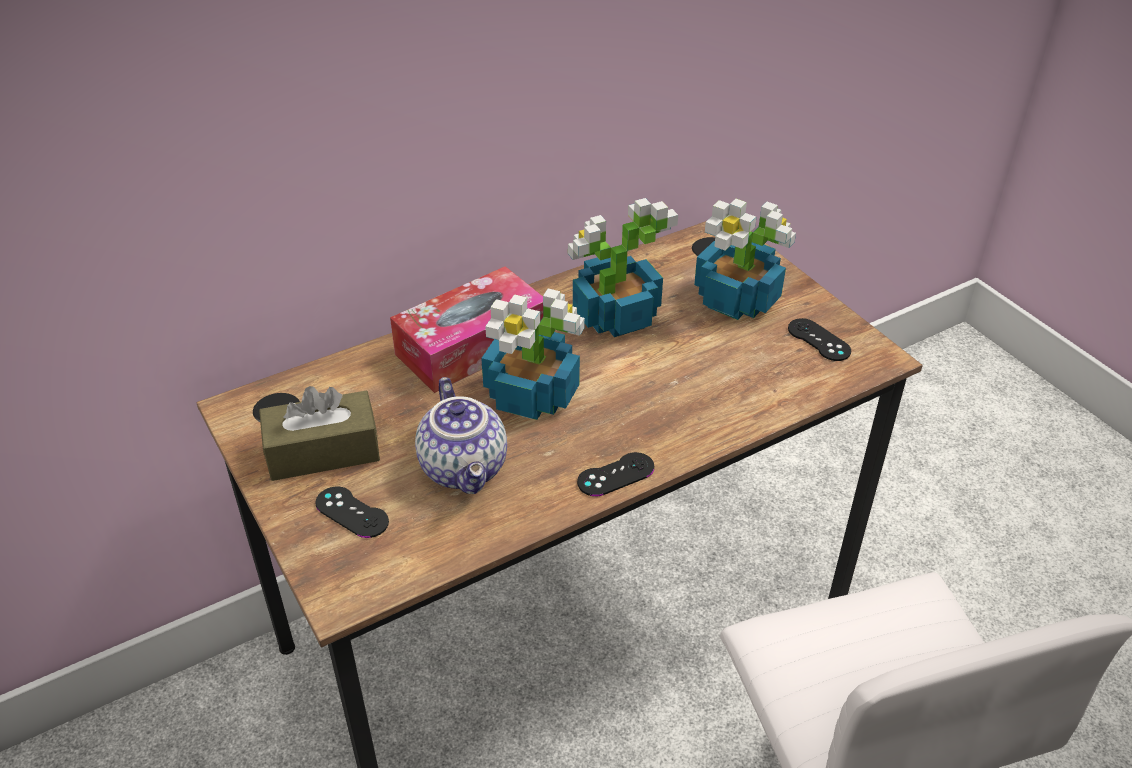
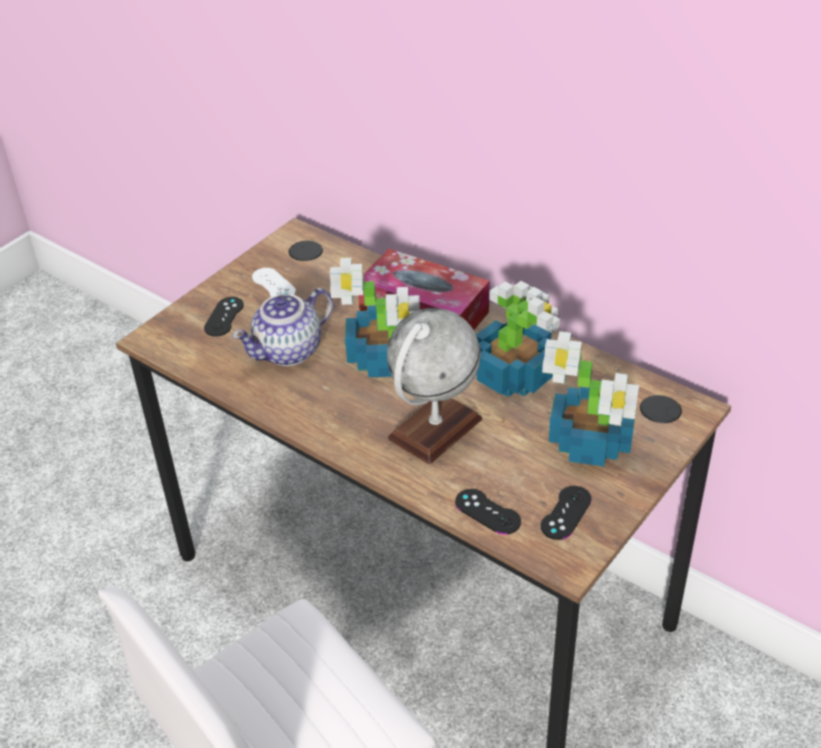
camera: 70 degrees right, 0 degrees up
brown tissue box [259,386,380,481] -> white game controller [252,268,296,297]
black game controller [577,452,654,497] -> black game controller moved to [455,489,521,535]
none -> globe [387,308,482,464]

